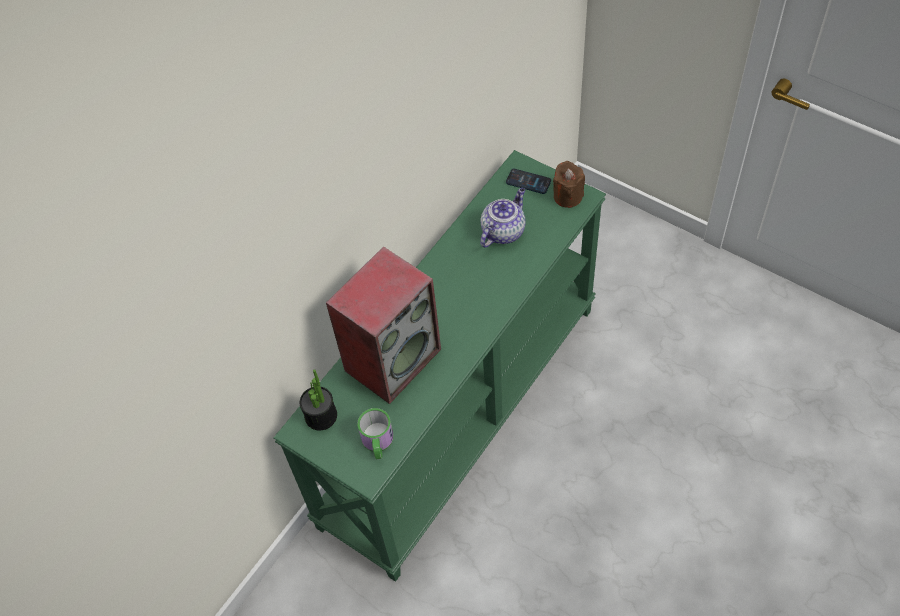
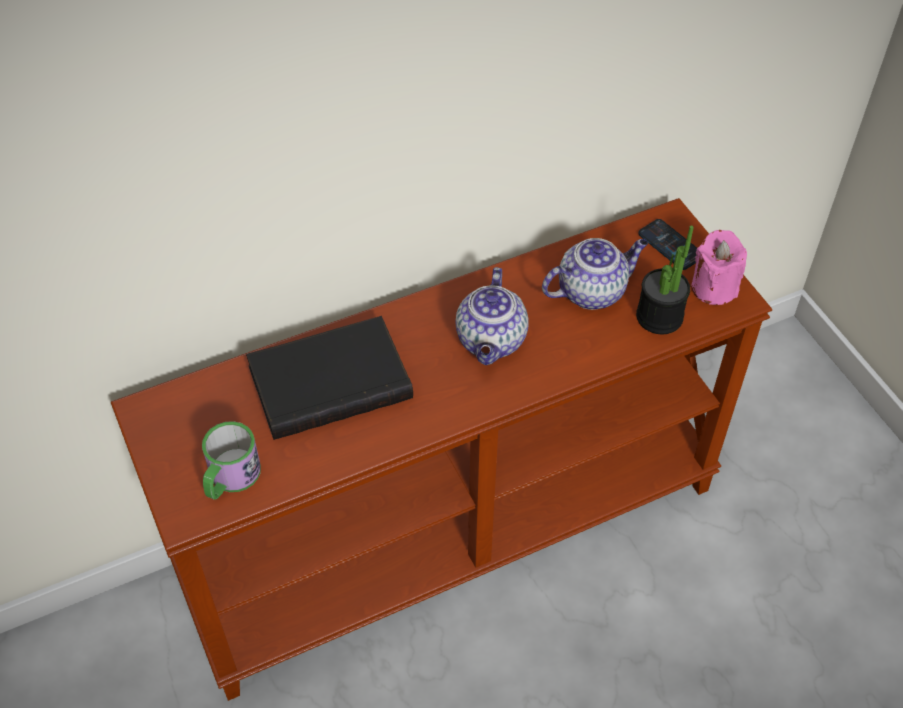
camera: 25 degrees right, 5 degrees down
green console table [273,150,606,582] -> brown console table [111,198,772,701]
potted plant [300,369,337,430] -> potted plant moved to [636,226,694,334]
speaker [326,246,441,404] -> black book [246,316,413,440]
brown candle [553,161,585,208] -> pink candle [692,230,747,305]
none -> teapot [456,267,529,365]

